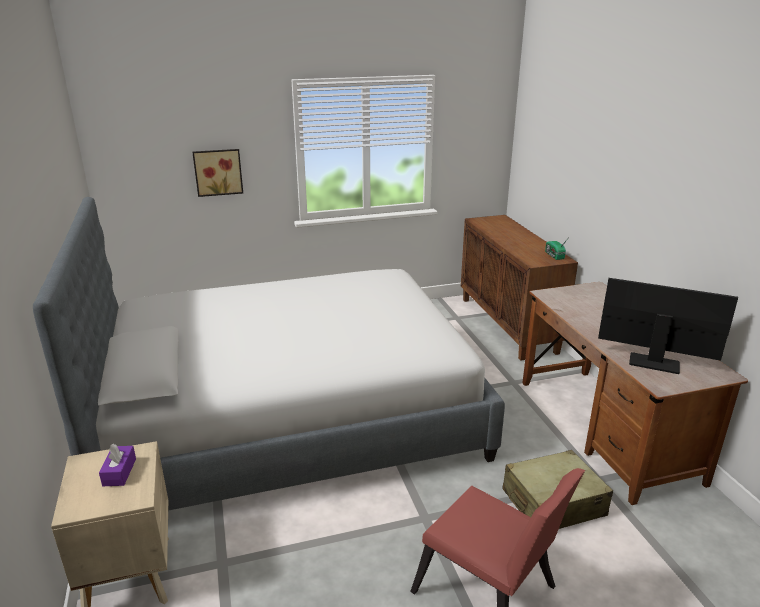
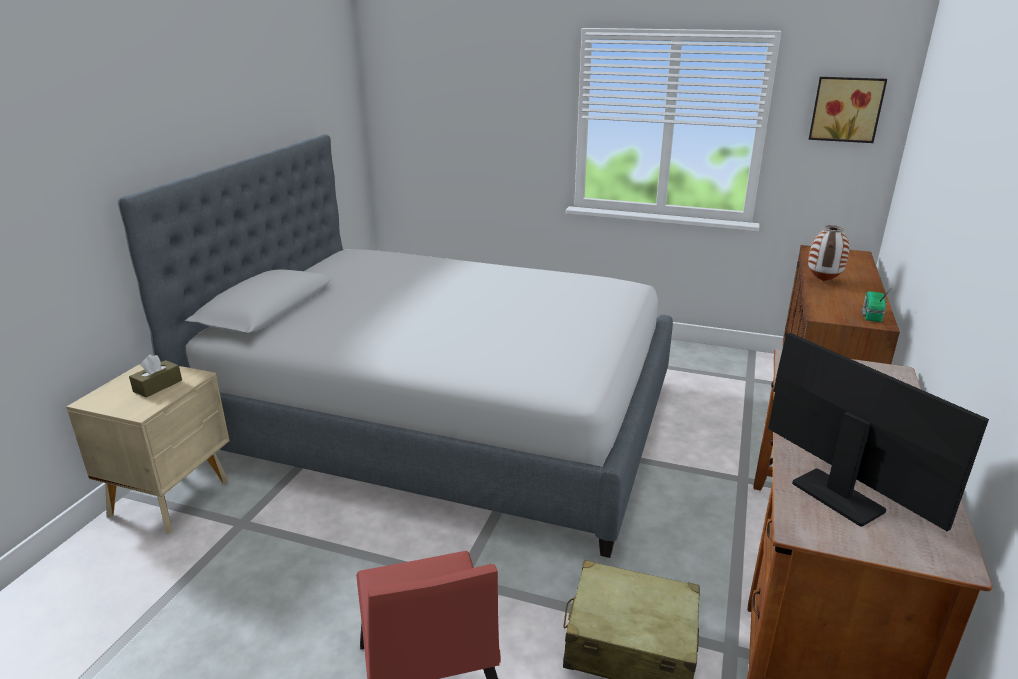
camera: 35 degrees right, 0 degrees up
purple tissue box [99,444,136,486] -> brown tissue box [129,354,182,397]
picture [192,149,243,197] -> picture moved to [809,77,887,143]
none -> vase [808,225,850,281]

